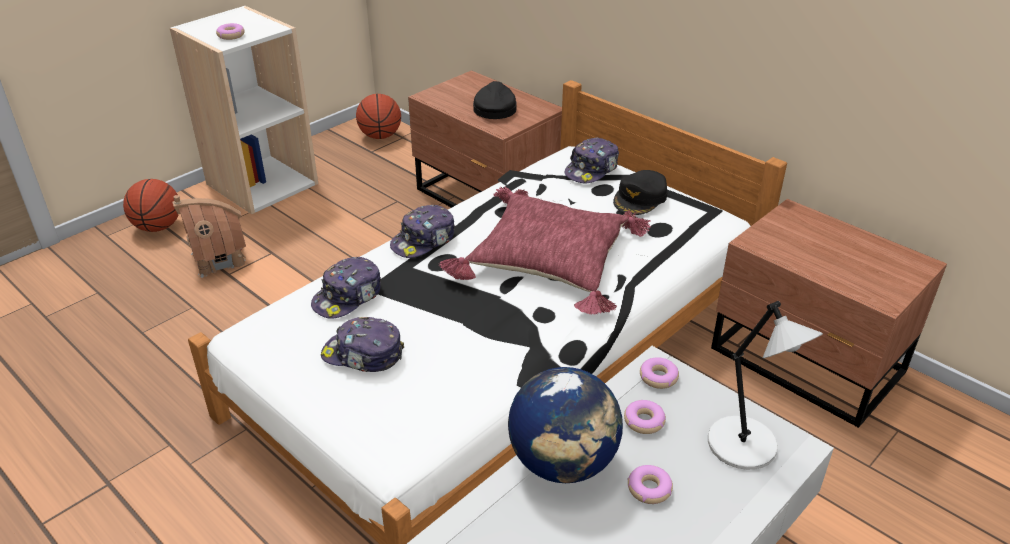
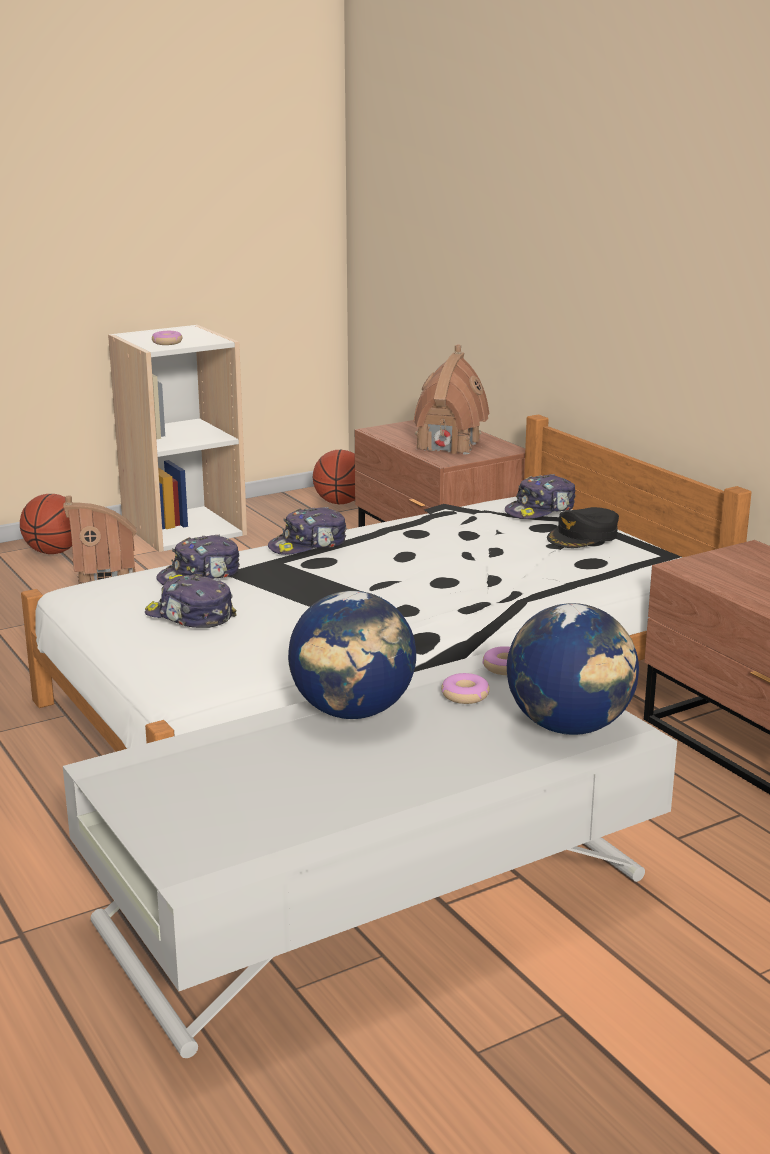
camera: 15 degrees right, 15 degrees down
red pillow [438,187,651,315] -> none
black cap [473,81,517,119] -> toy house [413,345,490,455]
donut [627,465,673,504] -> none
grey table lamp [708,301,823,470] -> globe [507,603,639,735]

